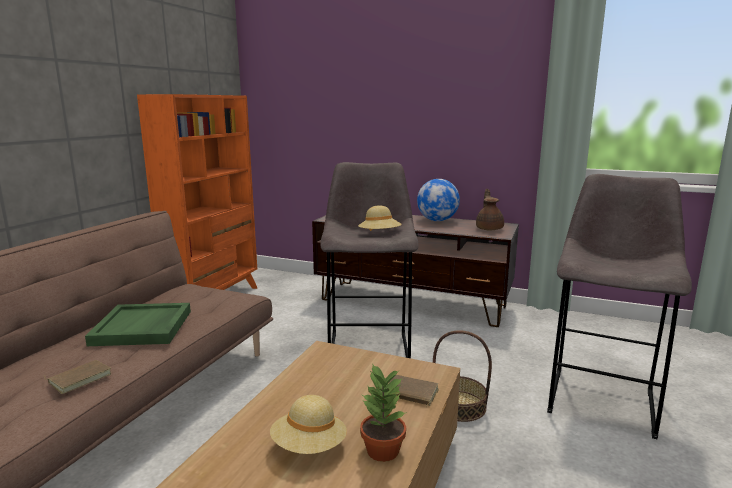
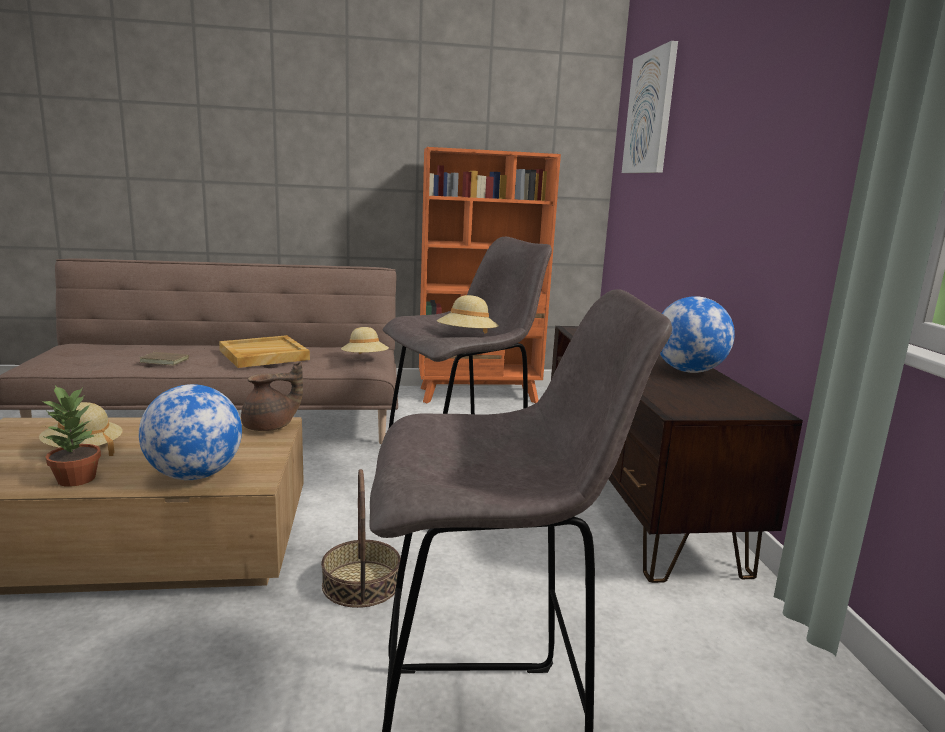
camera: 60 degrees right, 0 degrees up
green tray [85,303,191,346] -> beige tray [219,335,310,368]
brown book [388,375,439,408] -> globe [139,384,242,480]
brown teapot [476,189,504,231] -> brown teapot moved to [241,361,303,431]
none -> beige hat [341,327,389,354]
none -> picture [622,41,678,173]

